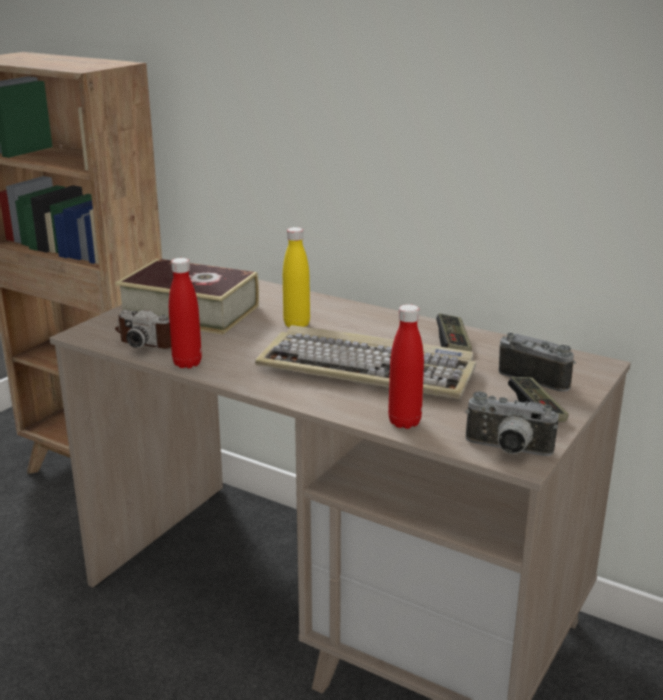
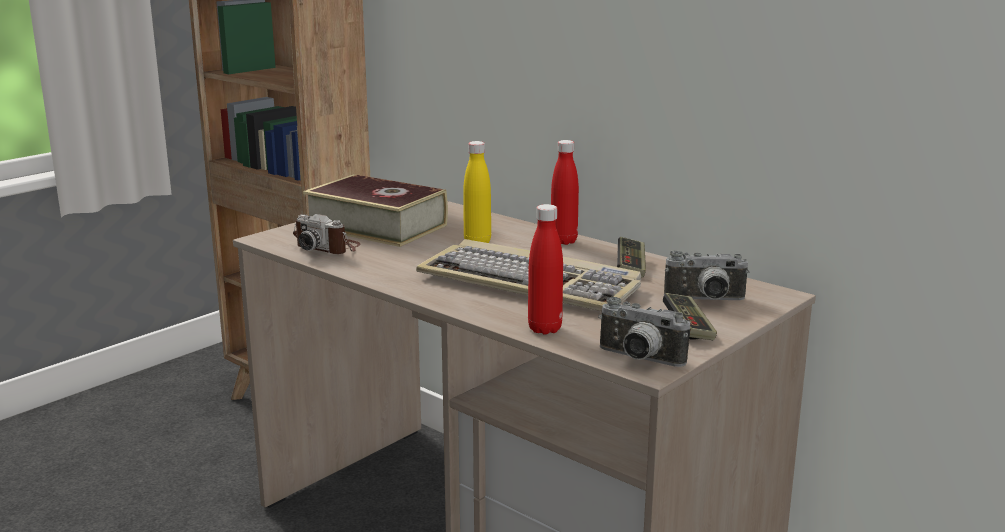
camera: 10 degrees right, 5 degrees down
red bottle [169,258,202,368] -> red bottle moved to [551,140,579,245]
camera [499,333,576,392] -> camera turned 135 degrees clockwise [664,251,749,300]

